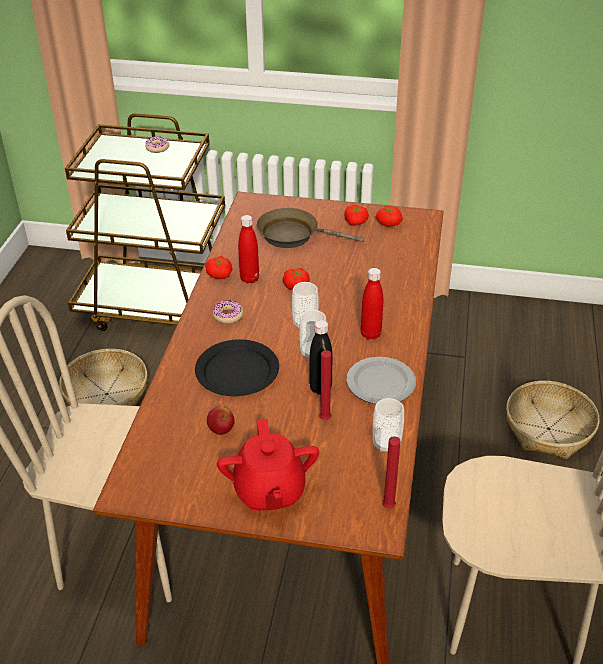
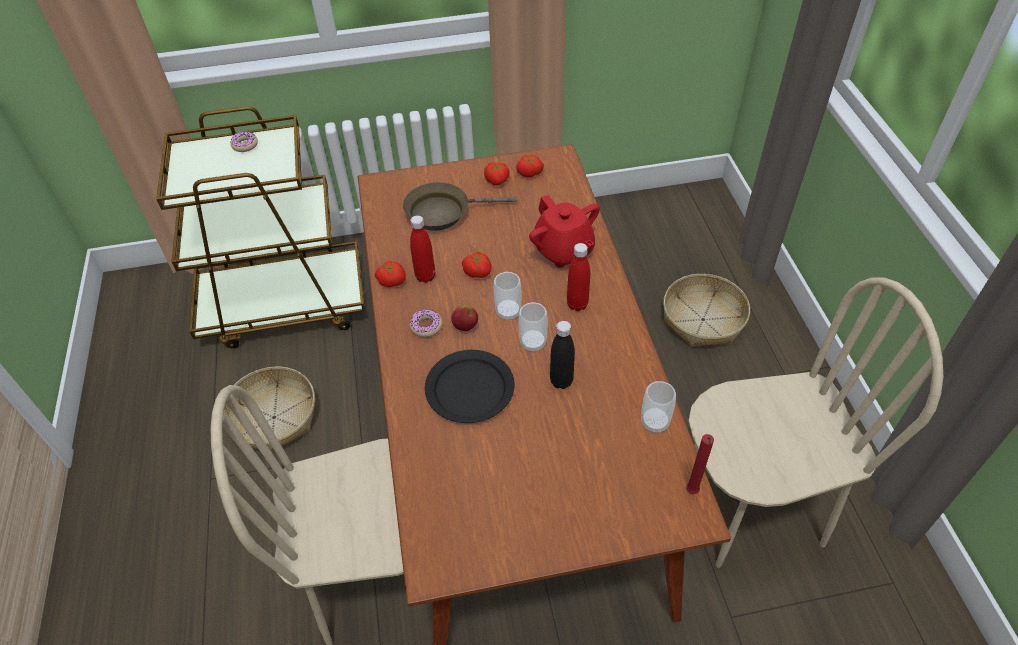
camera: 20 degrees left, 10 degrees up
apple [207,407,235,435] -> apple moved to [451,305,478,331]
red teapot [217,419,319,511] -> red teapot moved to [529,195,600,268]
red candle [319,339,331,420] -> none
plate [346,357,416,404] -> none

